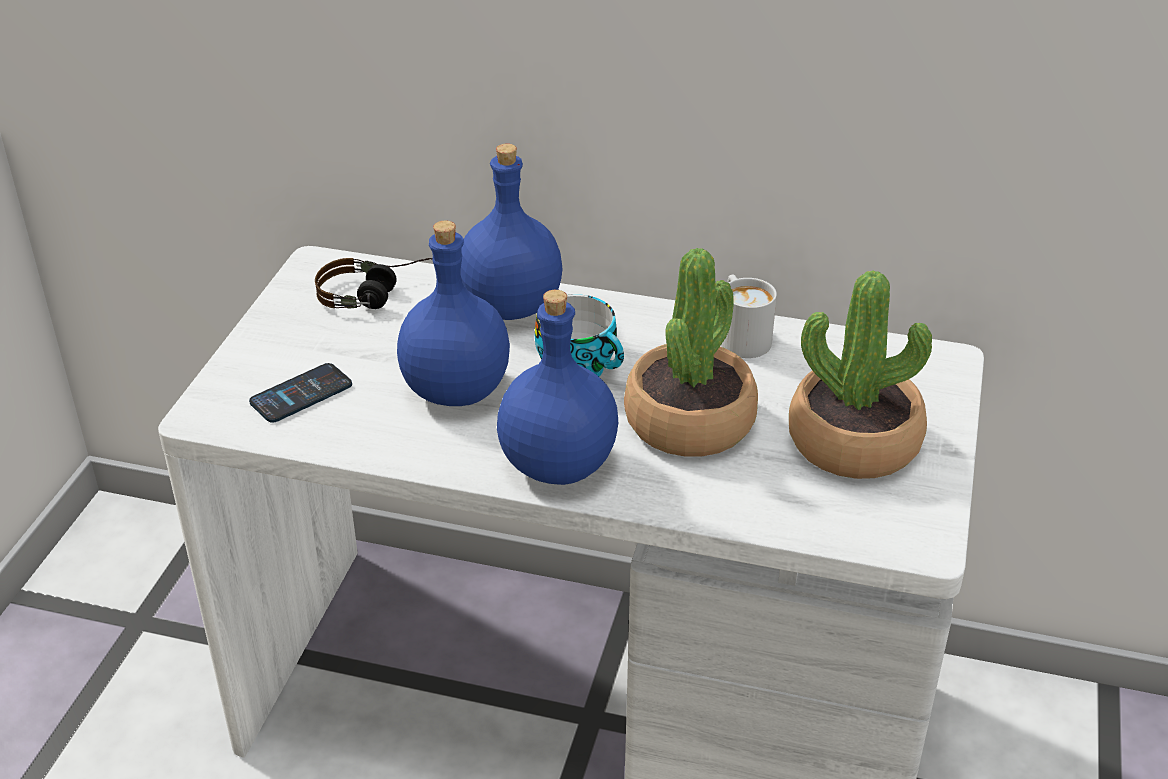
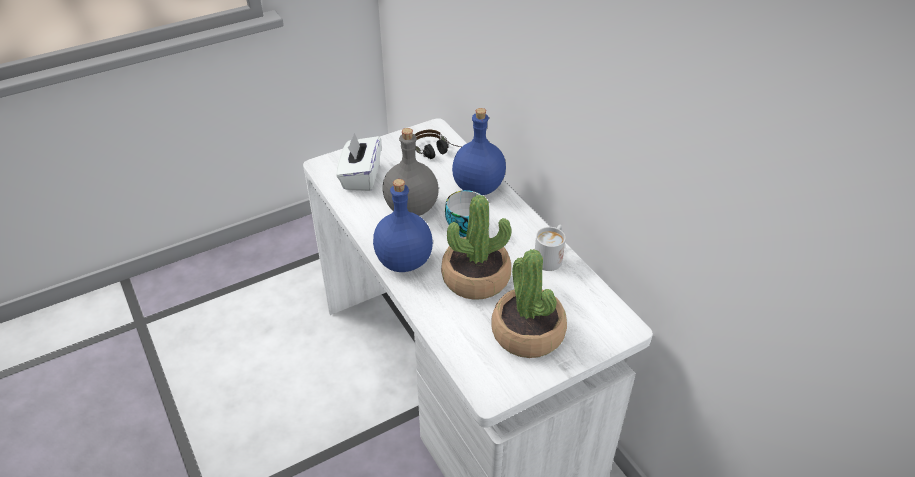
camera: 45 degrees right, 5 degrees up
phone [249,363,352,423] -> white tissue box [336,133,381,191]
blue bottle [397,220,510,406] -> grey bottle [382,128,439,216]

